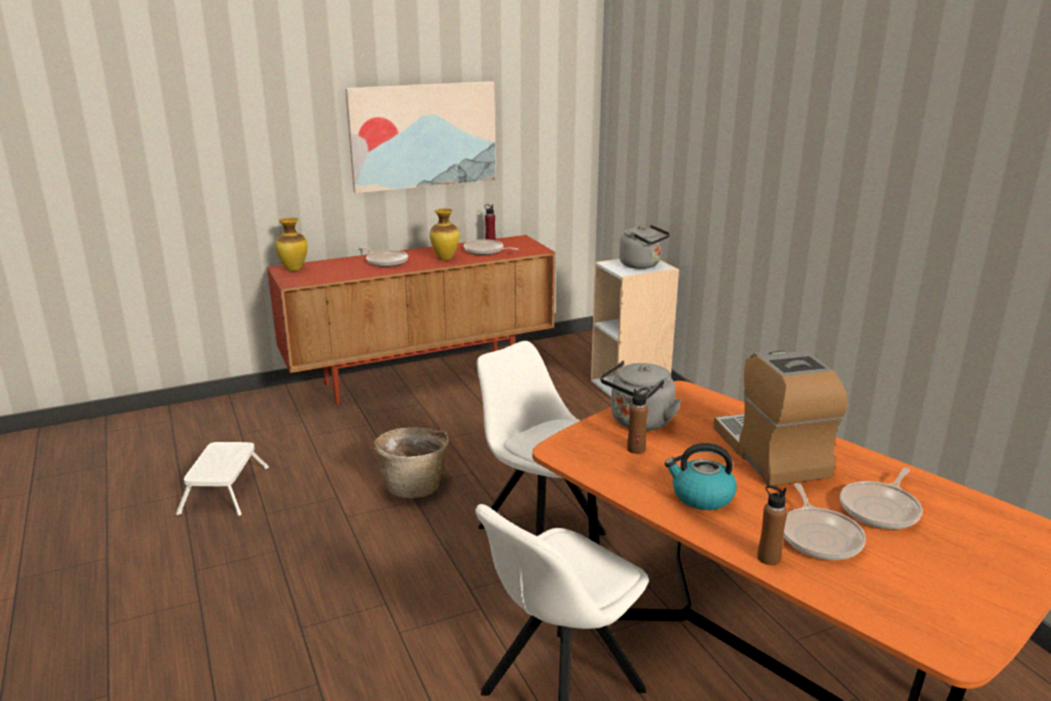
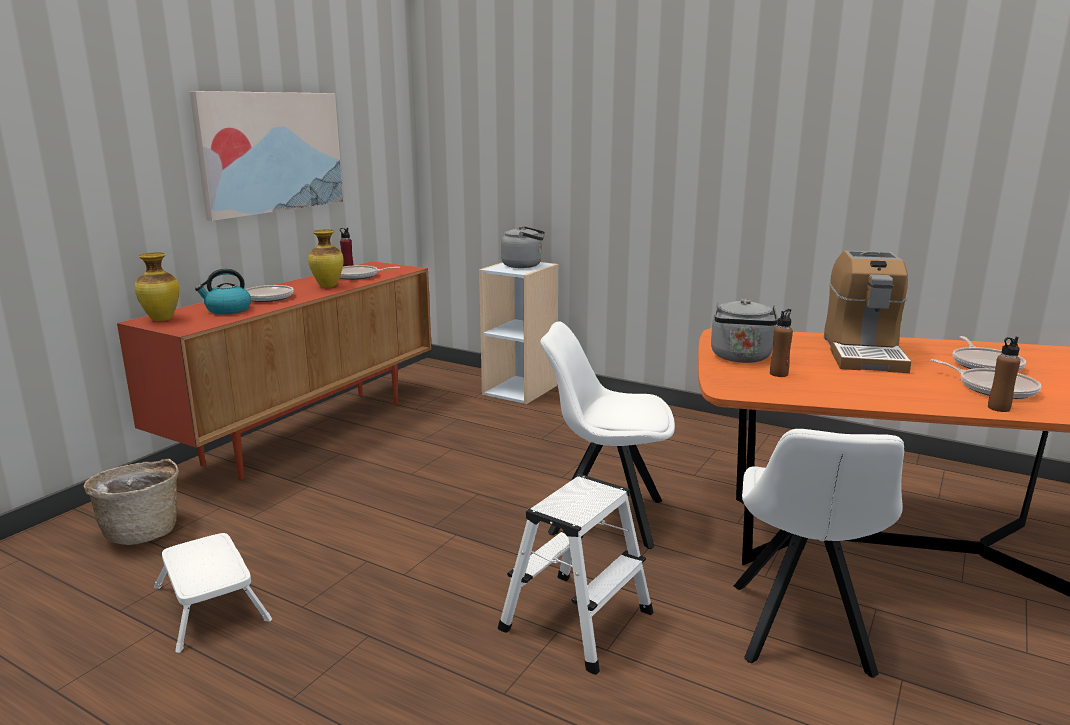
camera: 35 degrees left, 5 degrees down
basket [374,427,449,498] -> basket moved to [83,459,179,545]
kettle [665,443,737,510] -> kettle moved to [195,269,251,314]
coffee machine [713,351,847,486] -> coffee machine turned 120 degrees counterclockwise [824,251,912,373]
none -> white step ladder [498,474,653,675]

